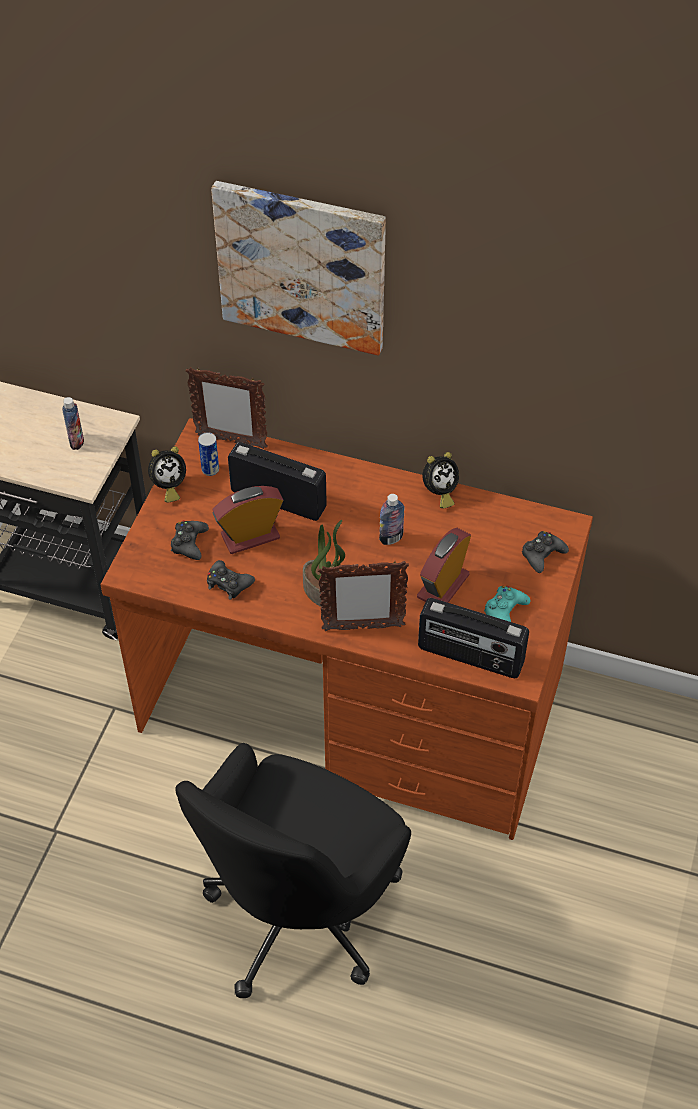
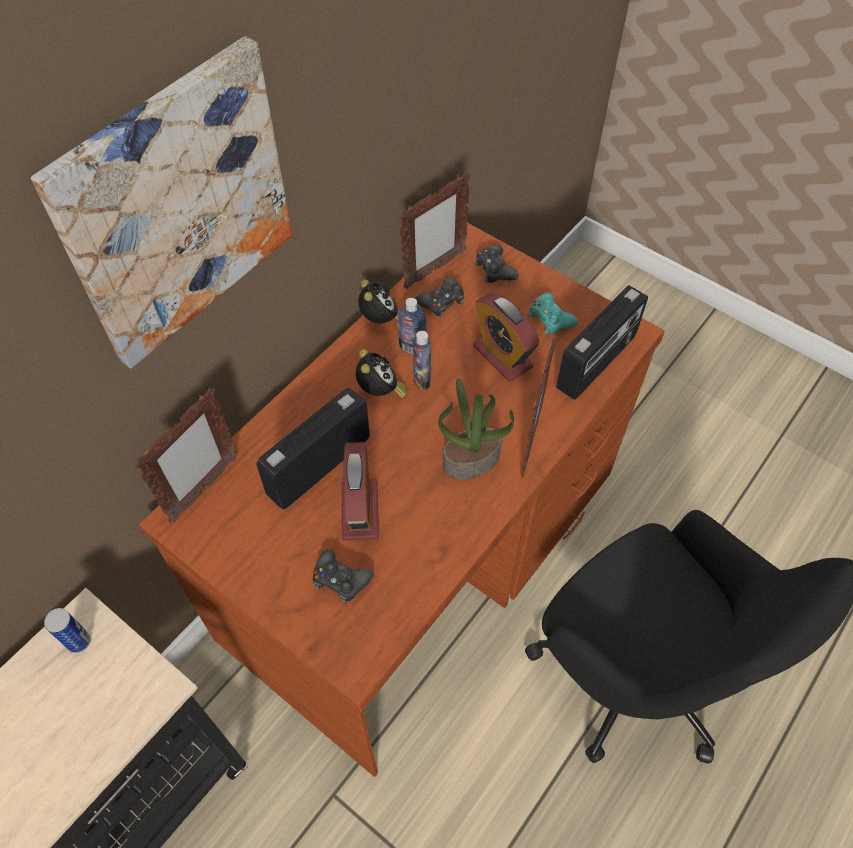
camera: 70 degrees left, 5 degrees up
bottle [62,397,84,450] -> bottle moved to [397,298,427,354]
alarm clock [148,446,186,503] -> alarm clock moved to [356,349,407,398]
can [198,432,219,476] -> can moved to [44,608,91,653]
black game controller [207,560,255,600] -> black game controller moved to [415,277,464,317]
none -> picture frame [399,172,471,289]

